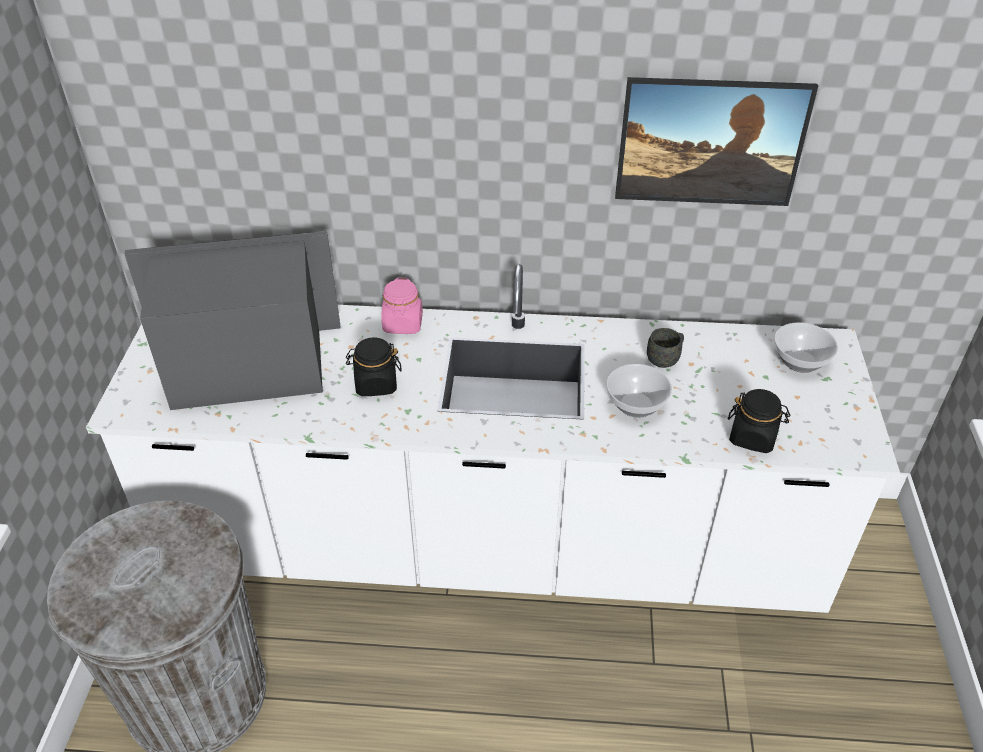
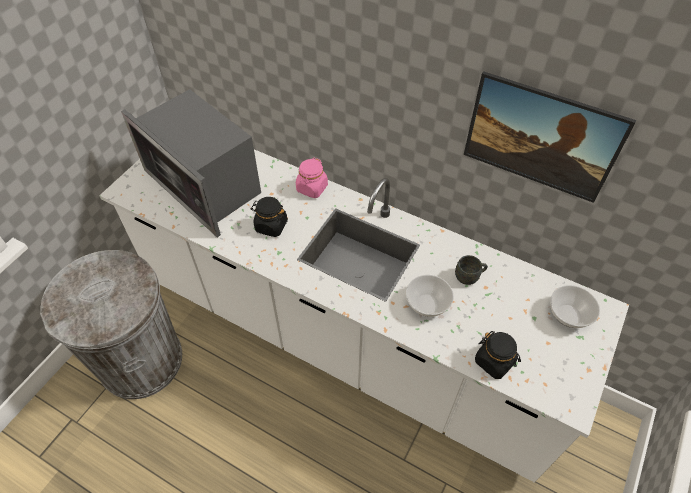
camera: 25 degrees right, 10 degrees up
microwave [125,231,341,410] -> microwave turned 150 degrees counterclockwise [121,89,261,237]

